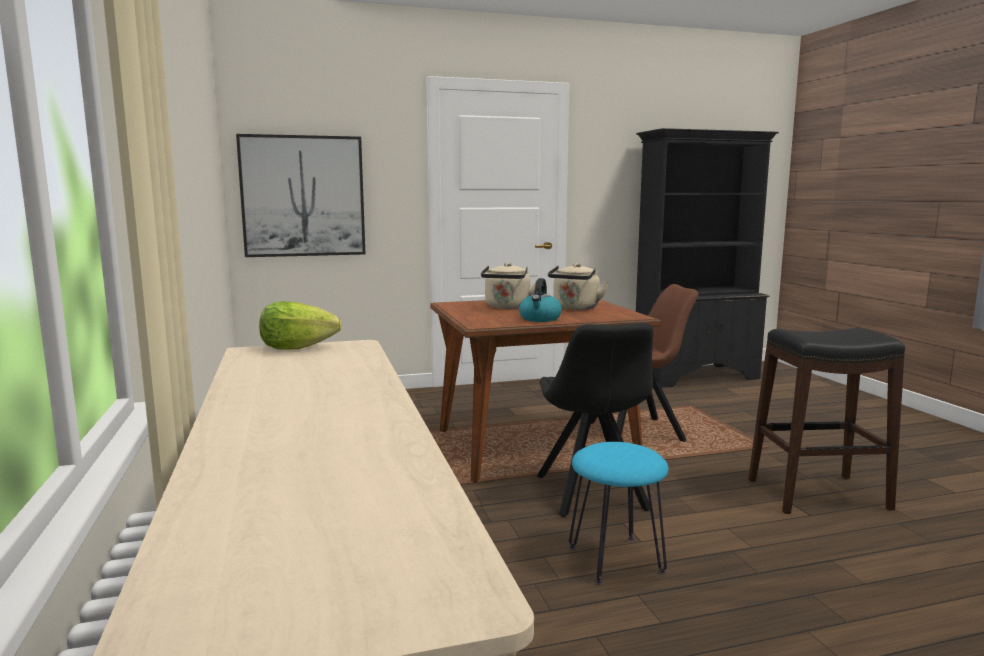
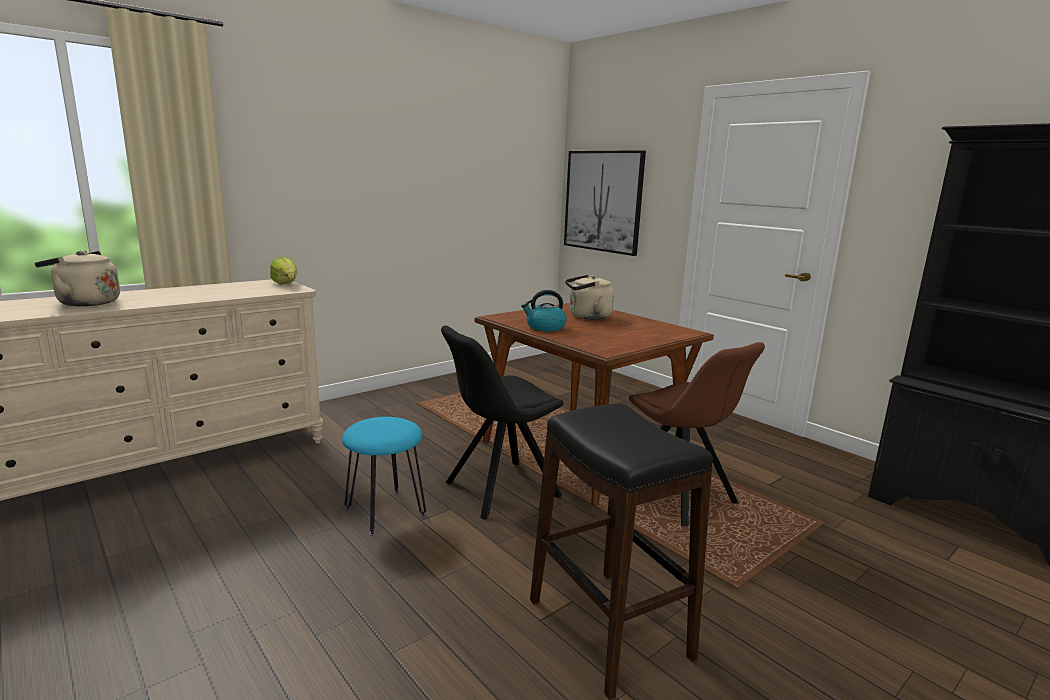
camera: 65 degrees right, 5 degrees up
beige kettle [548,263,609,310] -> beige kettle moved to [35,250,120,306]

